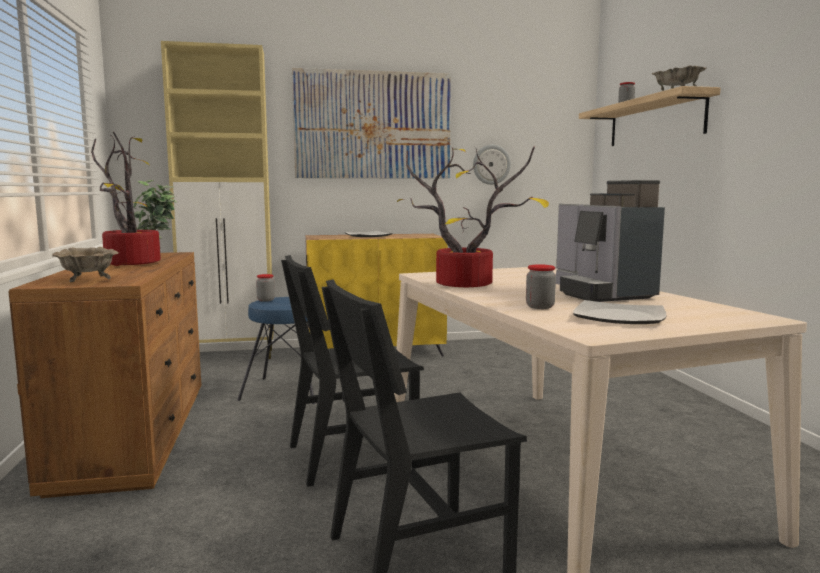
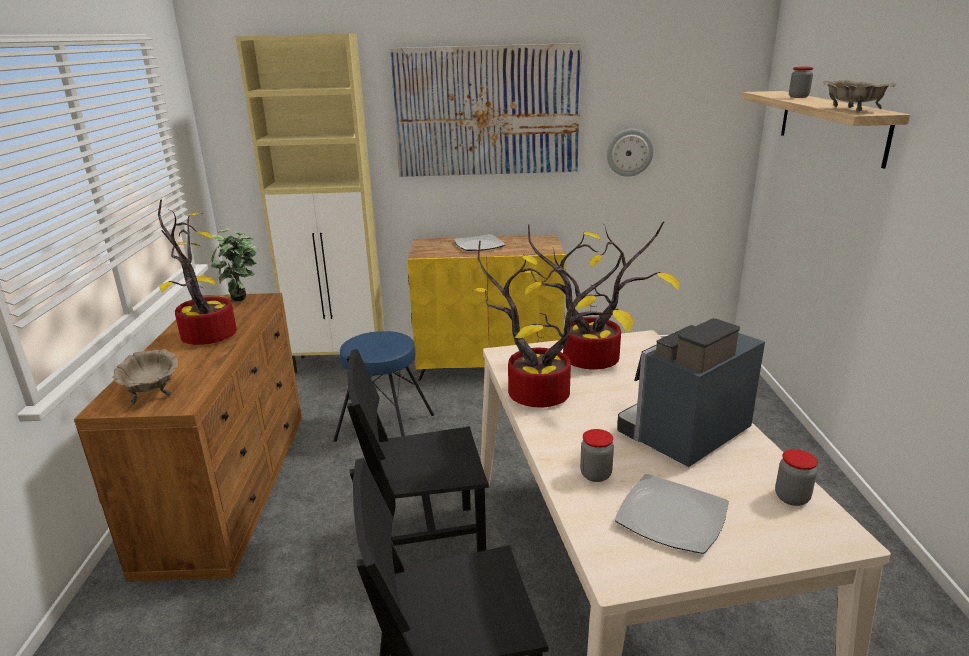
camera: 10 degrees right, 15 degrees up
jar [256,274,275,302] -> jar moved to [775,449,818,506]
coffee machine [556,180,665,302] -> coffee machine turned 60 degrees clockwise [617,318,765,467]
none -> potted plant [515,221,680,369]

